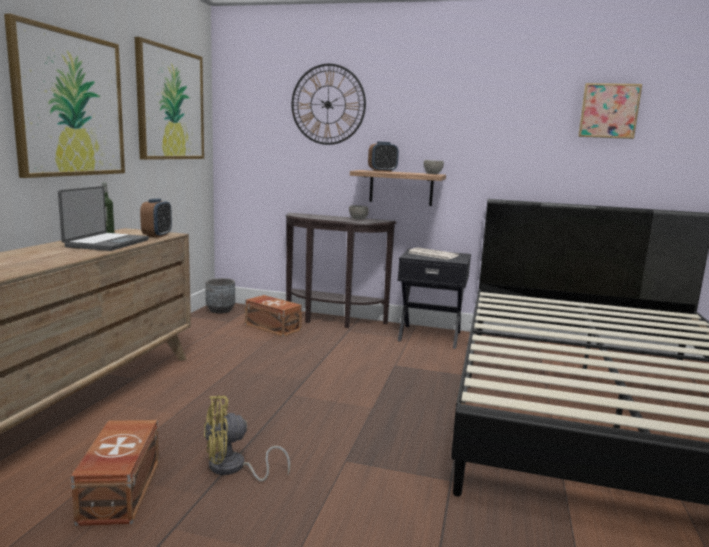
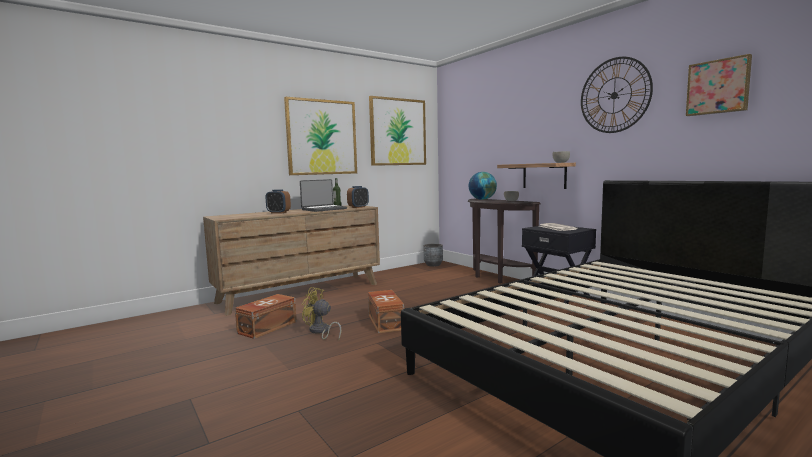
camera: 40 degrees right, 5 degrees down
brown storage box [245,295,302,337] -> brown storage box moved to [368,290,404,333]
wall clock [291,64,366,145] -> wall clock moved to [581,57,653,133]
alarm clock [368,141,399,172] -> alarm clock moved to [266,189,291,214]
none -> globe [469,172,497,200]

